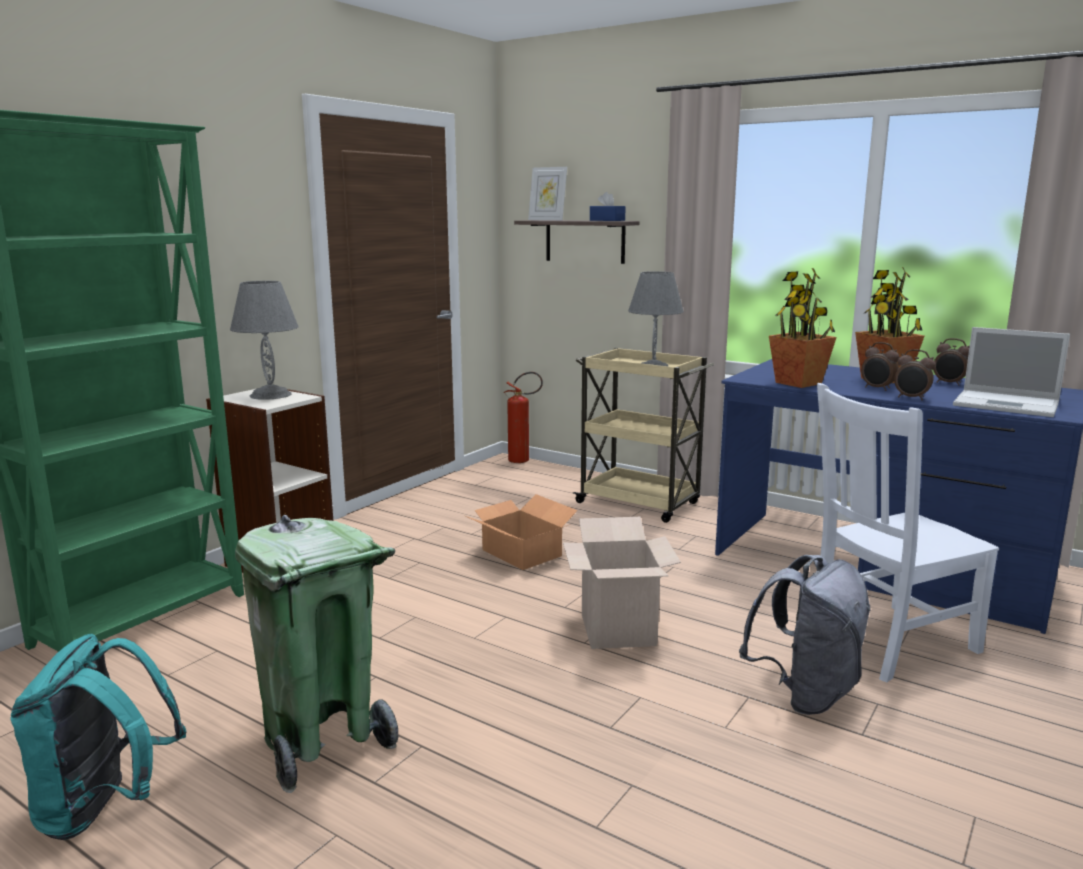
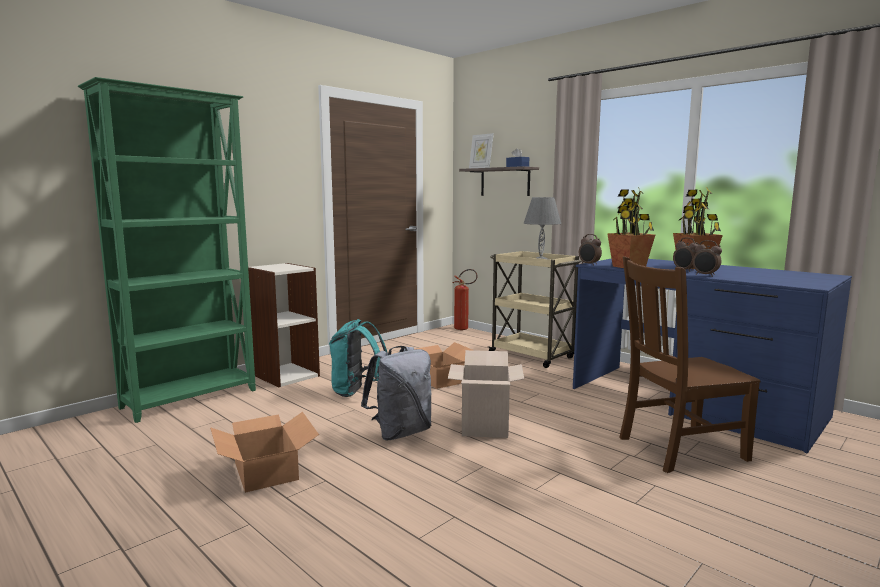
camera: 10 degrees right, 5 degrees down
turquoise backpack [10,634,187,840] -> turquoise backpack moved to [329,319,387,397]
grey table lamp [230,281,299,400] -> none
green trash can [235,515,398,793] -> cardboard box [210,412,319,493]
grey backpack [739,555,871,715] -> grey backpack moved to [361,346,432,440]
white chair [817,383,999,682] -> brown chair [619,256,761,473]
alarm clock [933,338,970,386] -> alarm clock moved to [579,234,602,266]
laptop [953,327,1070,417] -> none

